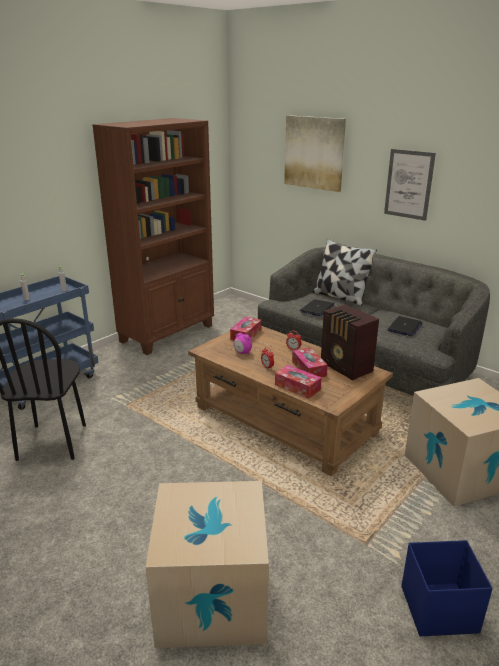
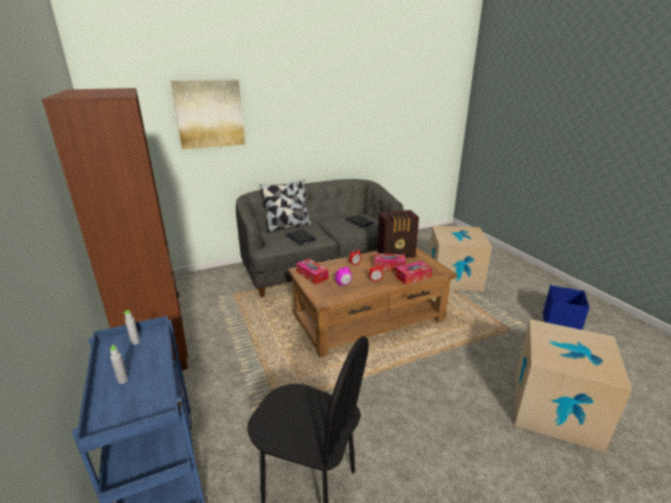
camera: 65 degrees left, 0 degrees up
picture [384,149,436,221] -> none

